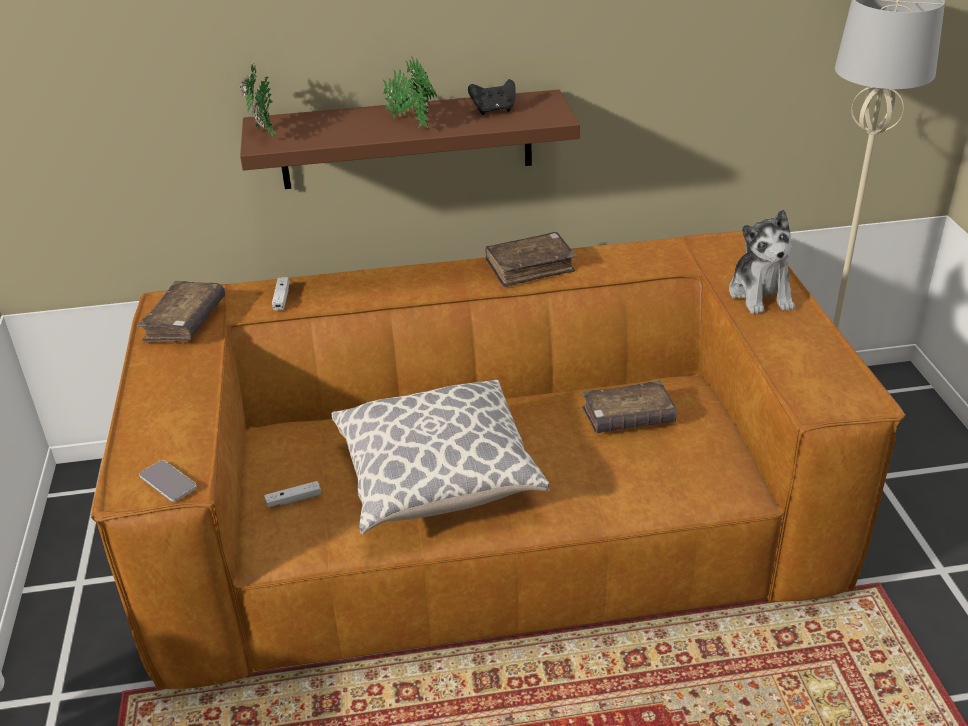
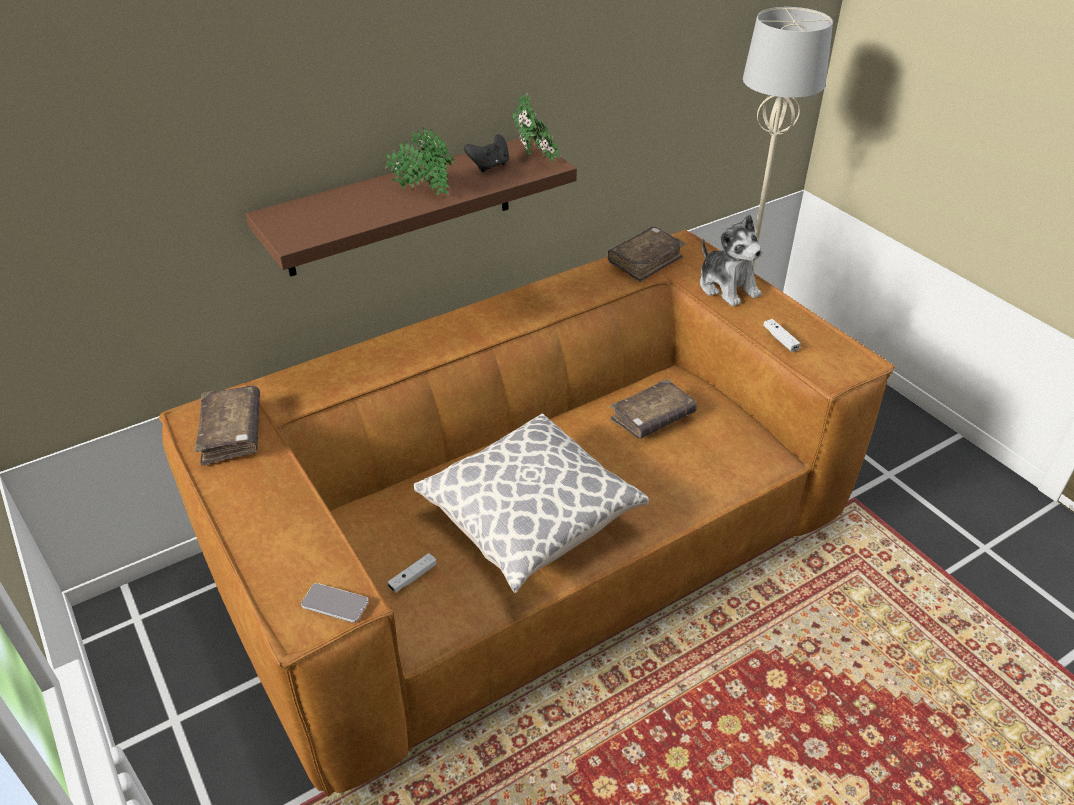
camera: 25 degrees left, 5 degrees up
potted plant [240,61,276,138] -> potted plant moved to [512,93,560,162]
white game controller [272,277,290,311] -> white game controller moved to [763,319,800,352]
brown book [485,232,577,287] -> brown book moved to [608,227,685,282]

